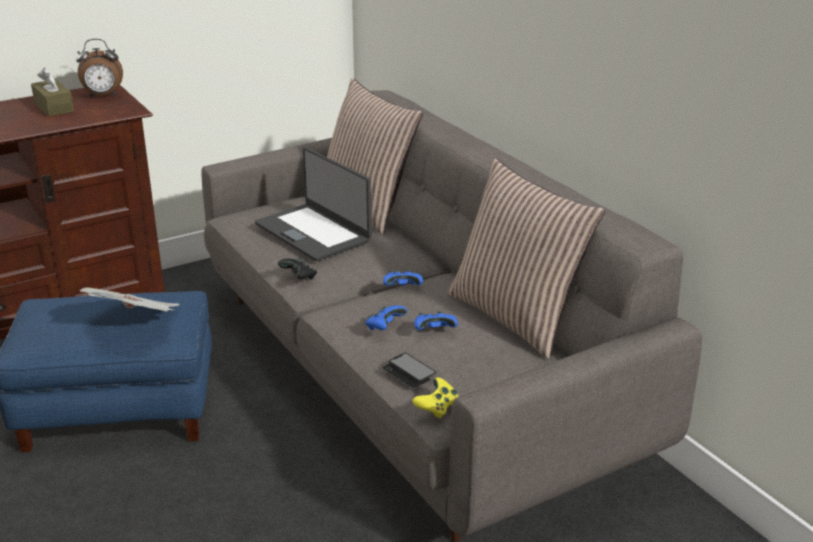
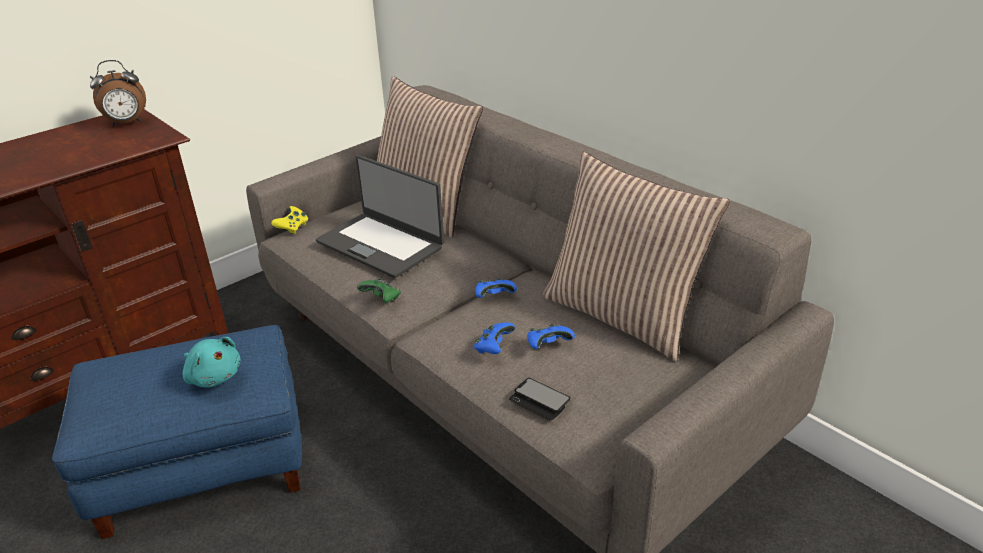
camera: 10 degrees left, 5 degrees up
brown tissue box [31,68,74,117] -> none
newspaper [80,287,180,312] -> turquoise plush toy [182,337,240,388]
black game controller [278,258,317,279] -> green game controller [357,278,401,303]
yellow game controller [412,377,459,419] -> yellow game controller moved to [271,206,308,234]

